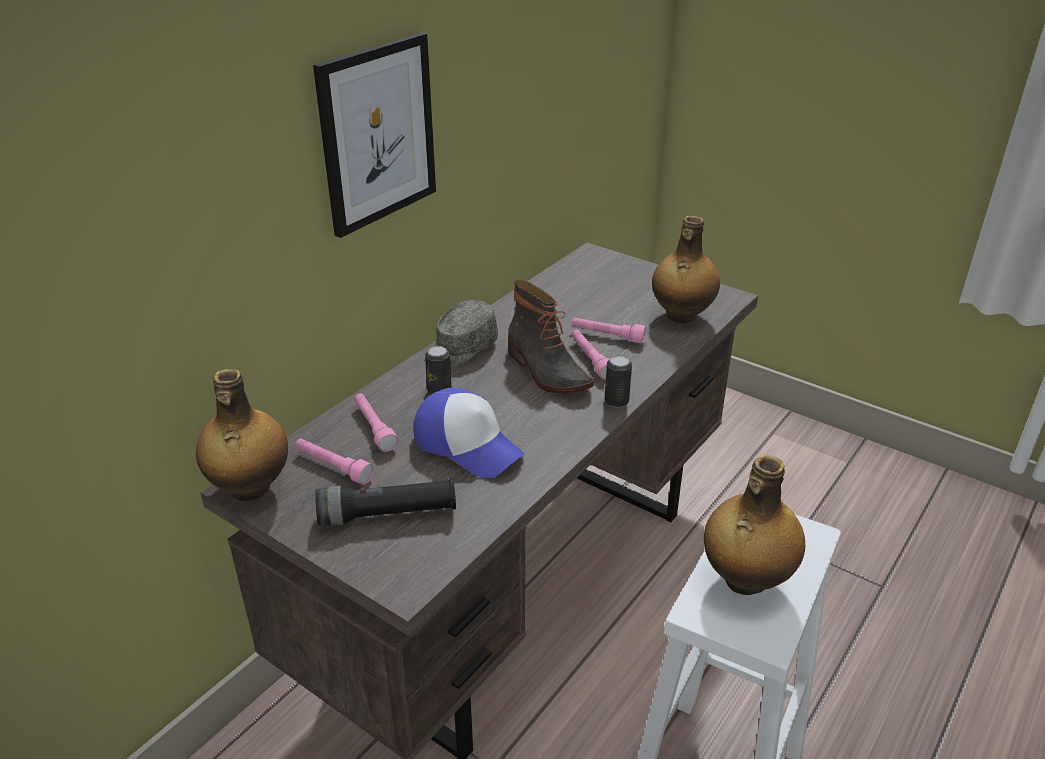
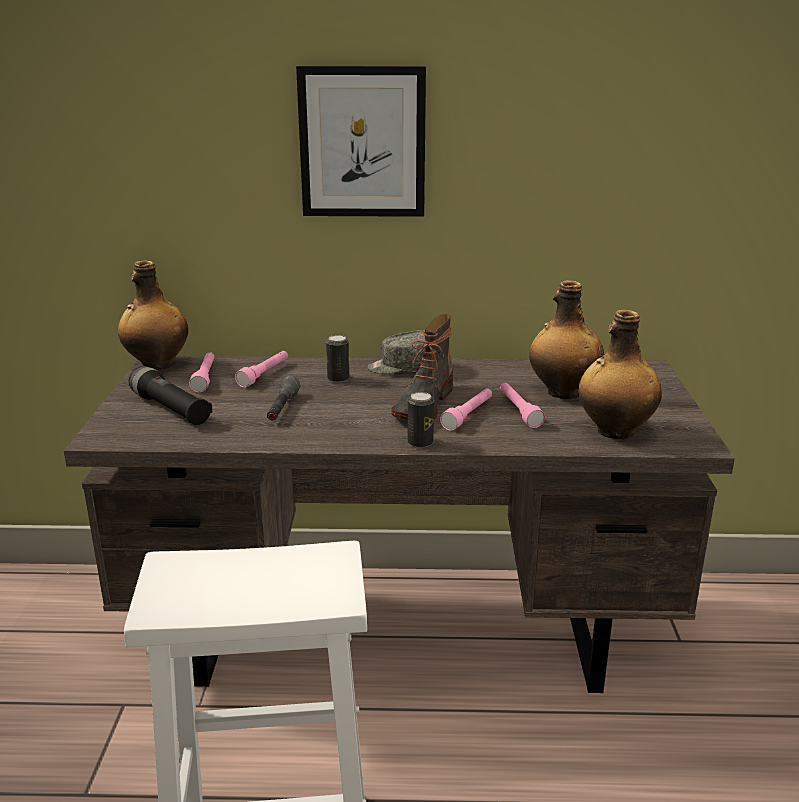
camera: 55 degrees right, 10 degrees down
cap [413,388,525,478] -> grey flashlight [267,376,300,420]
bottle [704,455,805,595] -> bottle moved to [529,280,604,399]

